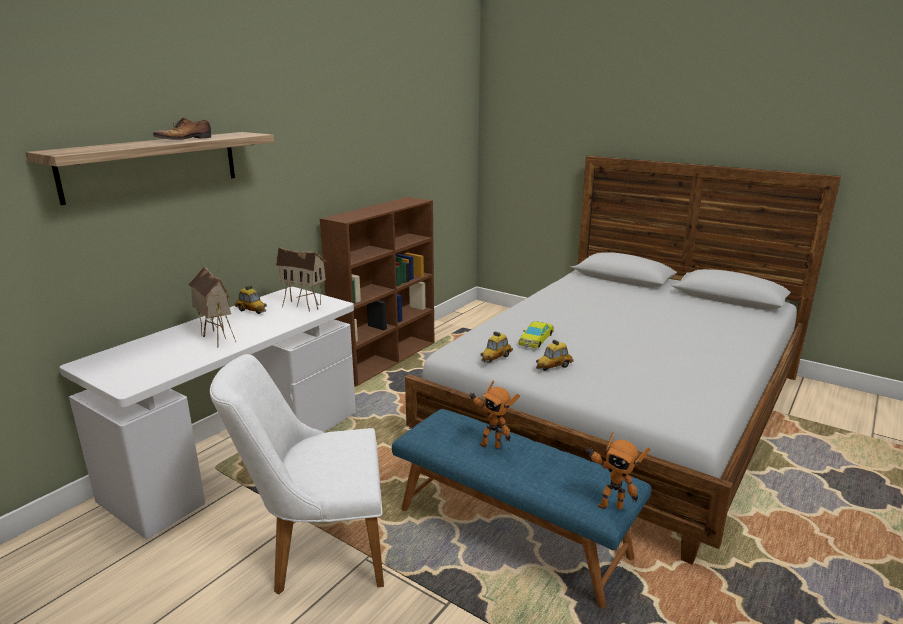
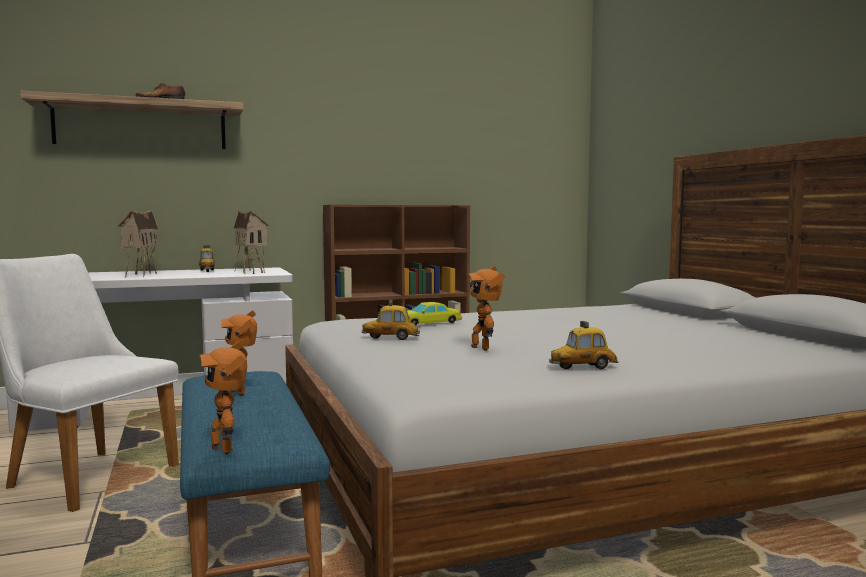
camera: 35 degrees right, 15 degrees down
toy car [480,331,513,363] -> toy car moved to [549,321,619,369]
none -> toy robot [466,266,505,351]

